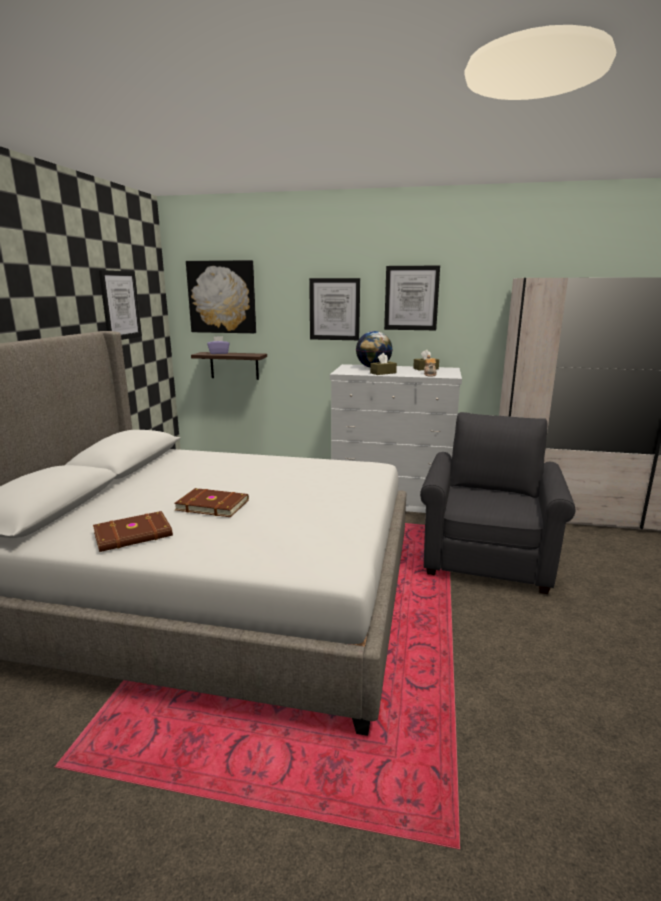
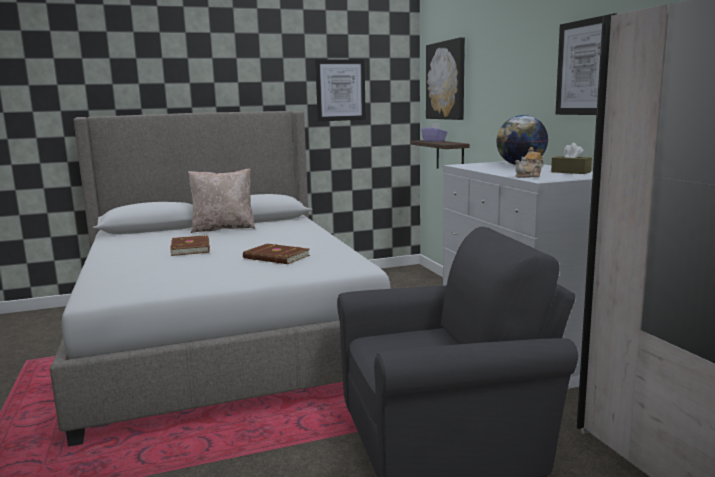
camera: 60 degrees right, 5 degrees down
brown book [93,511,173,552] -> brown book moved to [243,244,310,264]
picture [309,278,360,340] -> none
brown tissue box [370,353,397,375] -> none
none -> beige pillow [188,169,255,233]

